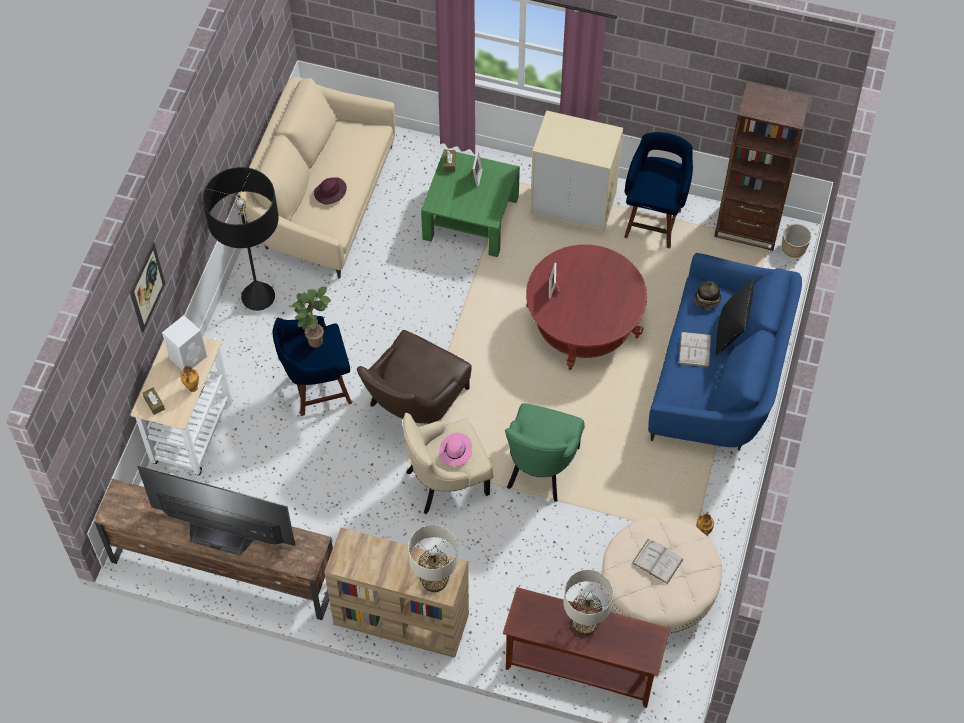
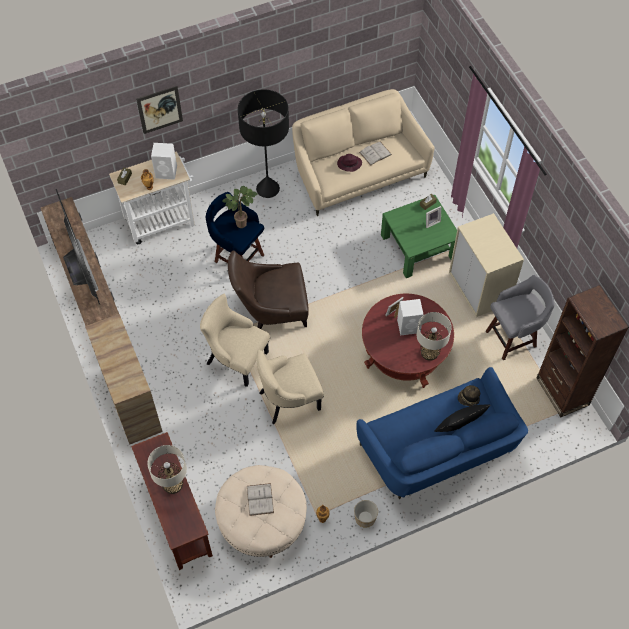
camera: 50 degrees right, 0 degrees up
table lamp [408,525,458,592] -> table lamp moved to [416,312,452,361]
pink hat [439,432,472,466] -> none
green armchair [505,403,585,502] -> beige armchair [256,350,324,424]
blue stool [624,132,693,248] -> grey stool [485,275,555,360]
white book [679,332,711,367] -> white book moved to [359,142,392,166]
planter [782,224,811,258] -> planter moved to [354,500,378,528]
none -> white speaker [397,299,424,335]

